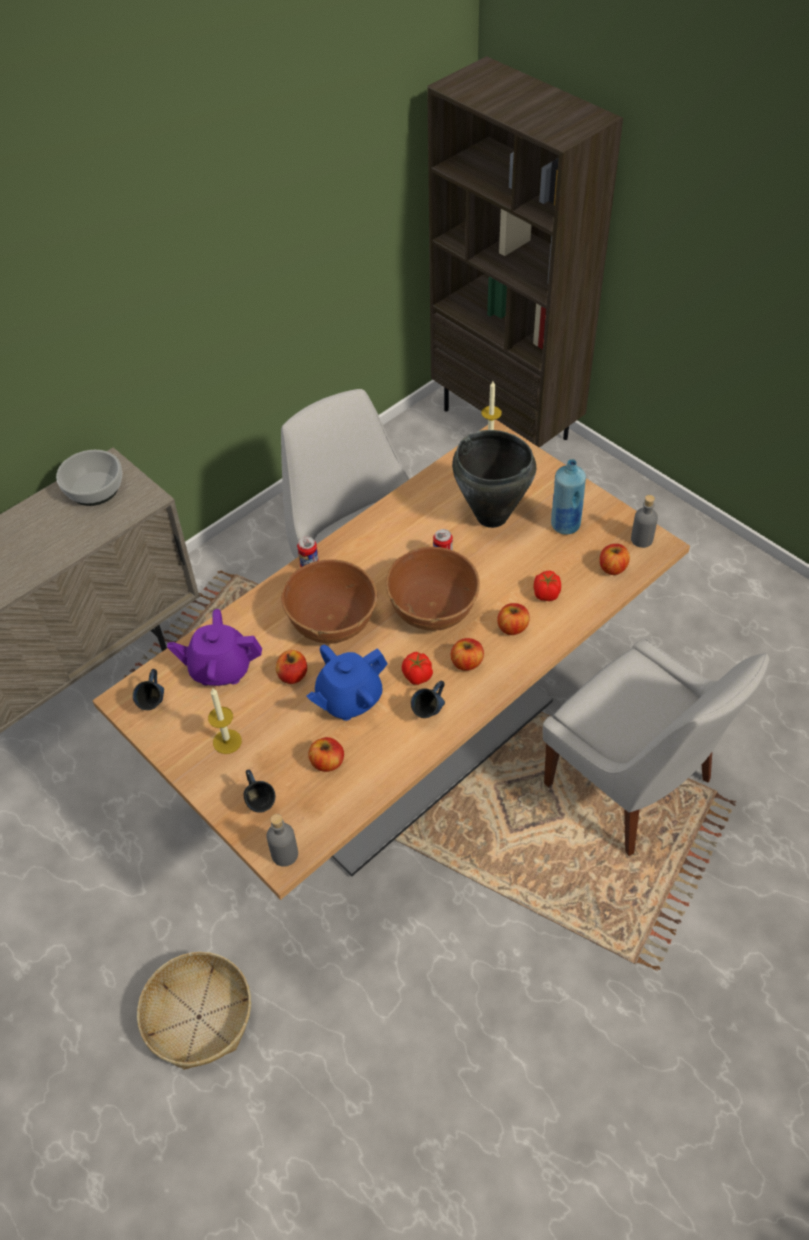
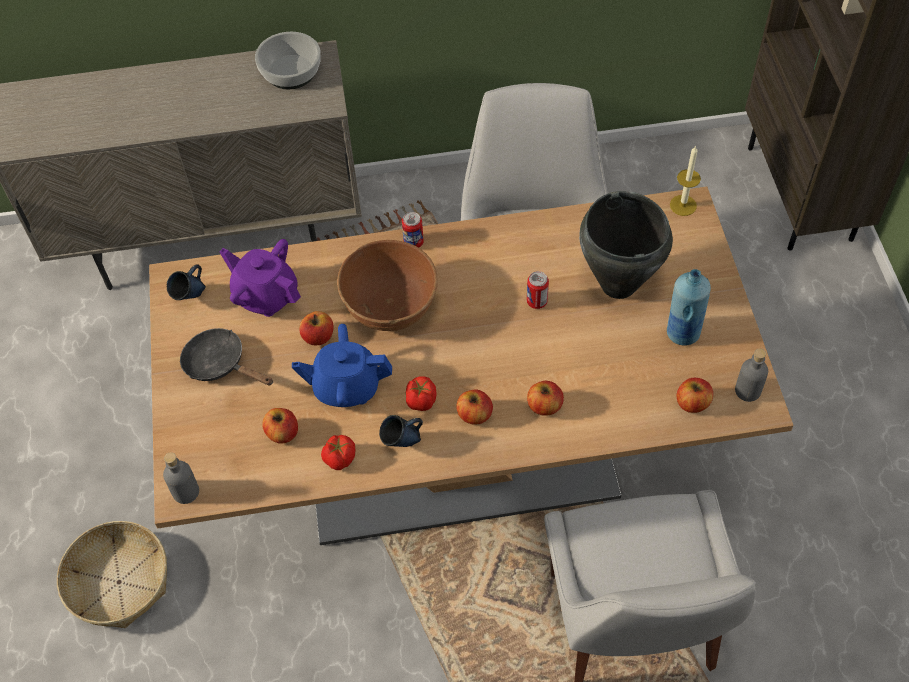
camera: 35 degrees right, 5 degrees up
candle [208,688,242,754] -> black frying pan [180,328,273,386]
blue mug [244,770,275,813] -> none
brown bowl [386,547,480,631] -> none
tomato [534,571,561,601] -> tomato moved to [321,435,355,470]

